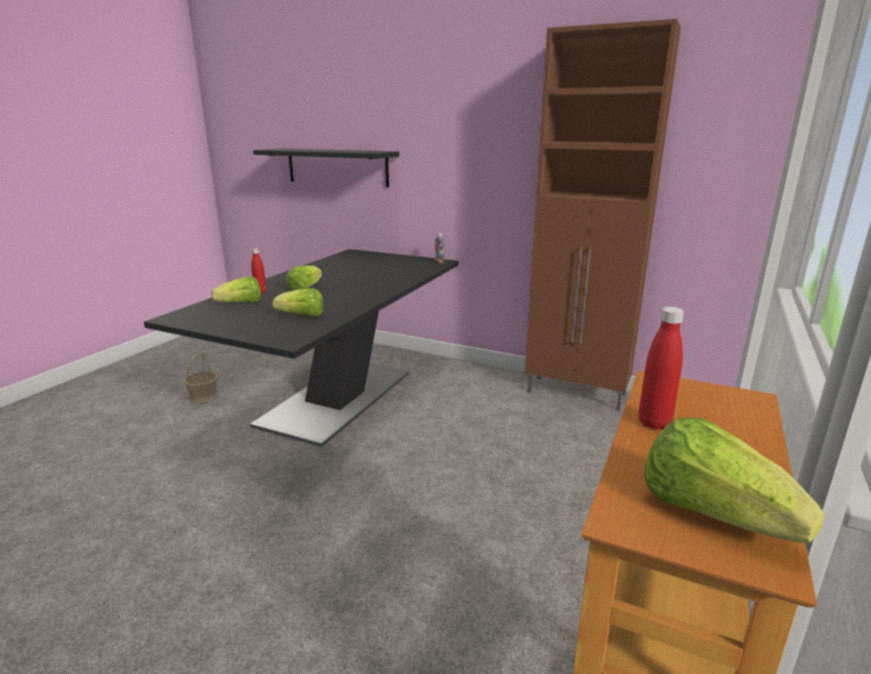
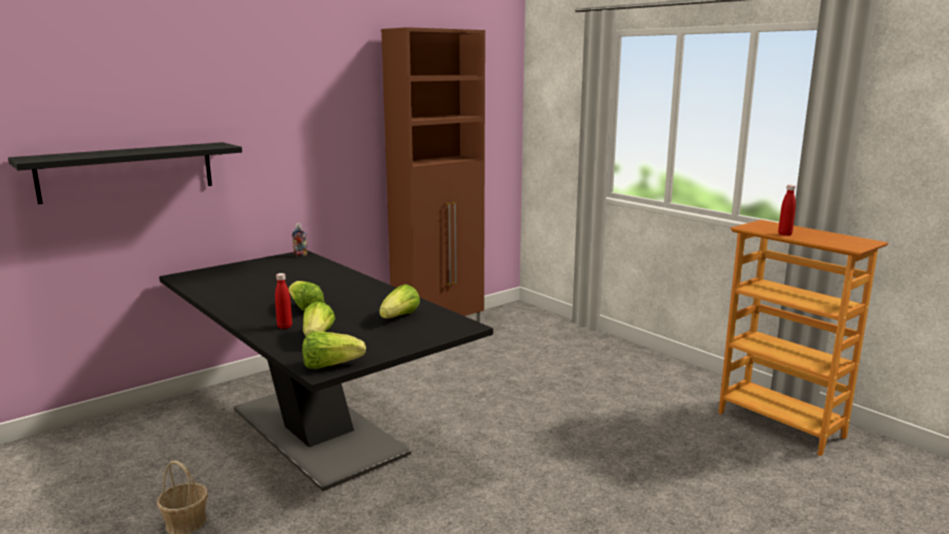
camera: 65 degrees left, 5 degrees down
lettuce [644,418,825,543] -> lettuce moved to [302,331,366,369]

